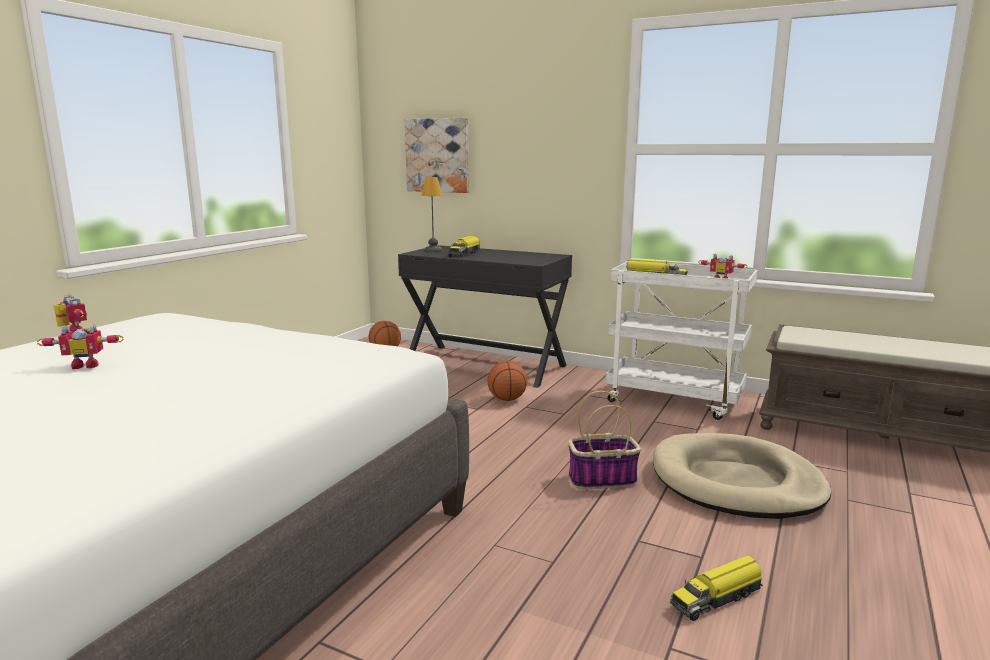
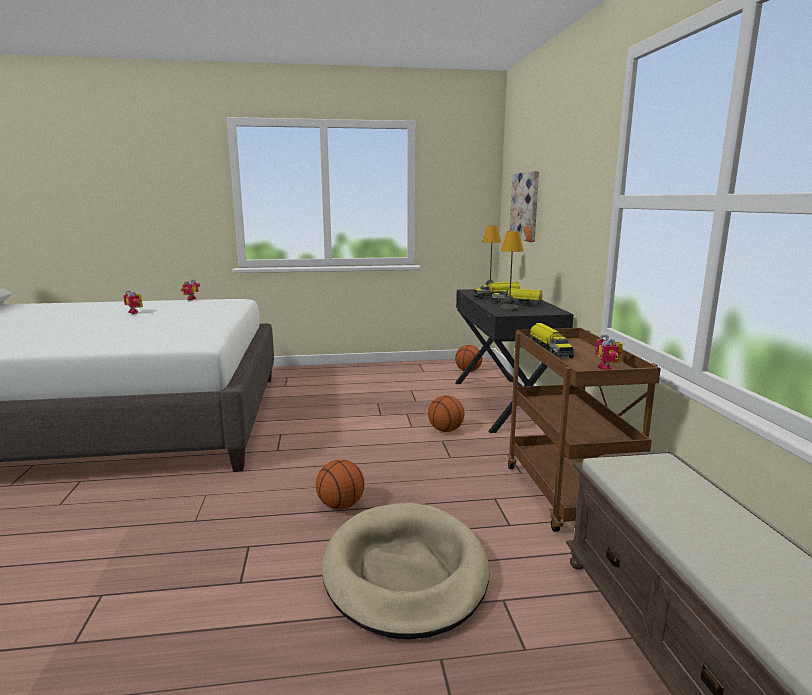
camera: 55 degrees right, 0 degrees up
basket [568,391,641,489] -> basketball [316,459,365,509]
white cart [606,262,758,420] -> brown cart [508,328,661,532]
toy truck [670,555,763,621] -> toy truck moved to [491,288,544,307]
none -> table lamp [500,231,524,311]

